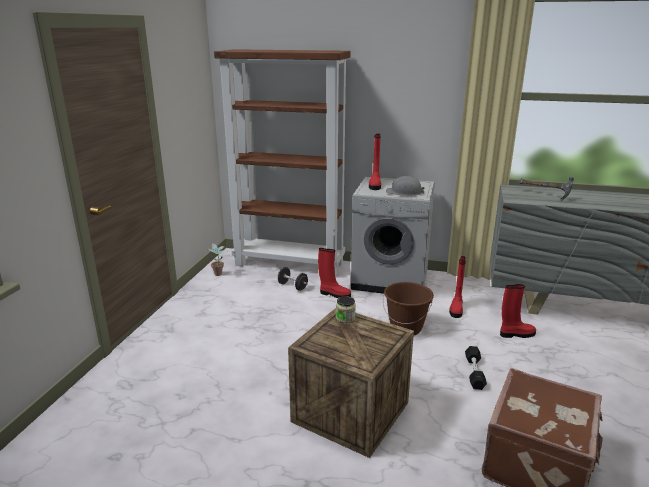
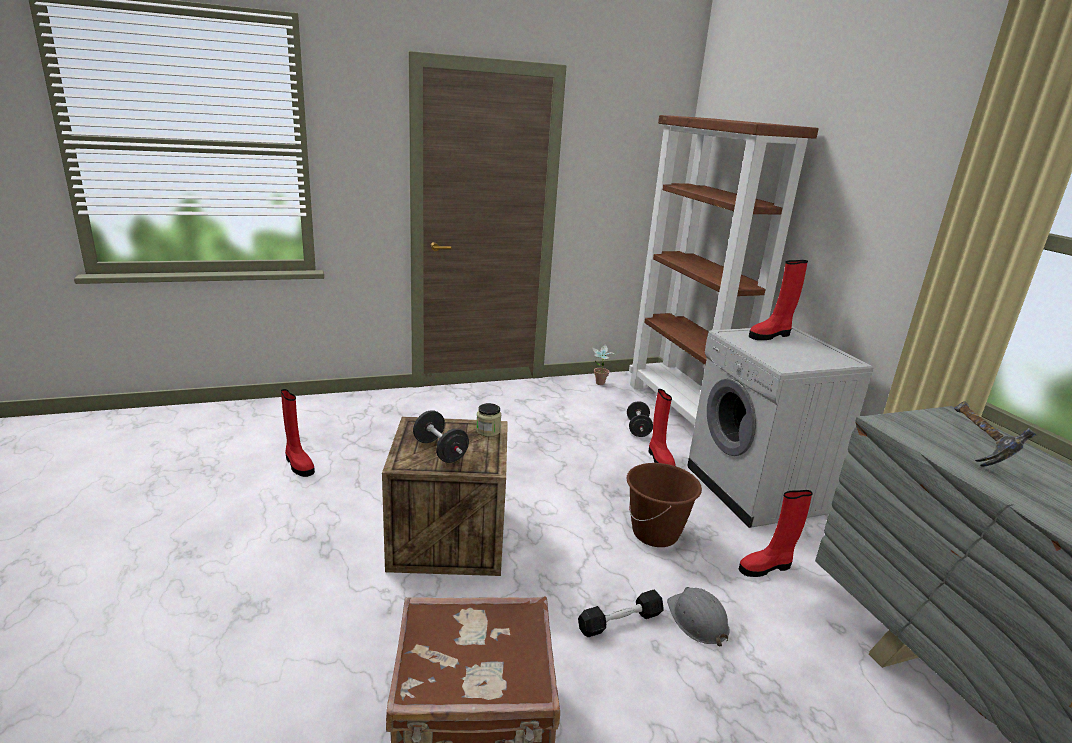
camera: 55 degrees right, 0 degrees up
grey hard hat [386,176,425,196] -> grey hard hat moved to [667,587,729,646]
red boot [500,284,536,338] -> red boot moved to [281,389,315,477]
none -> black dumbbell [413,410,469,463]

